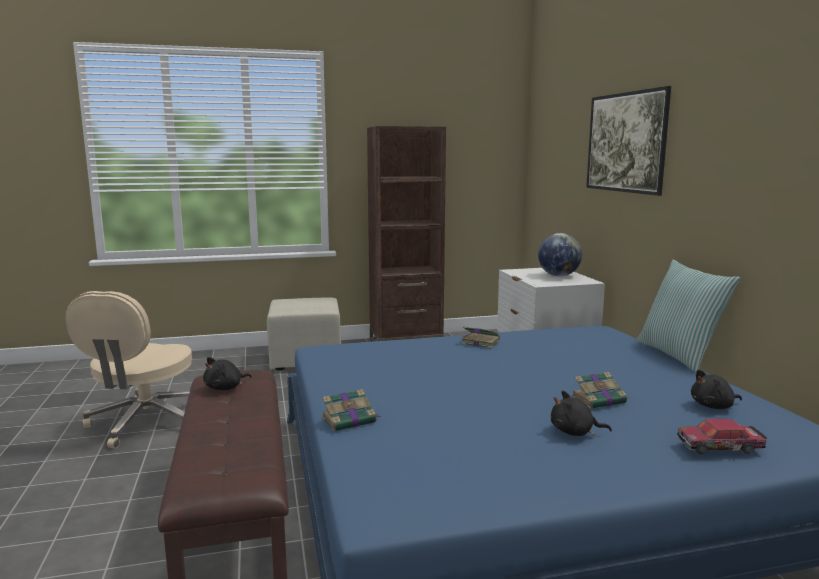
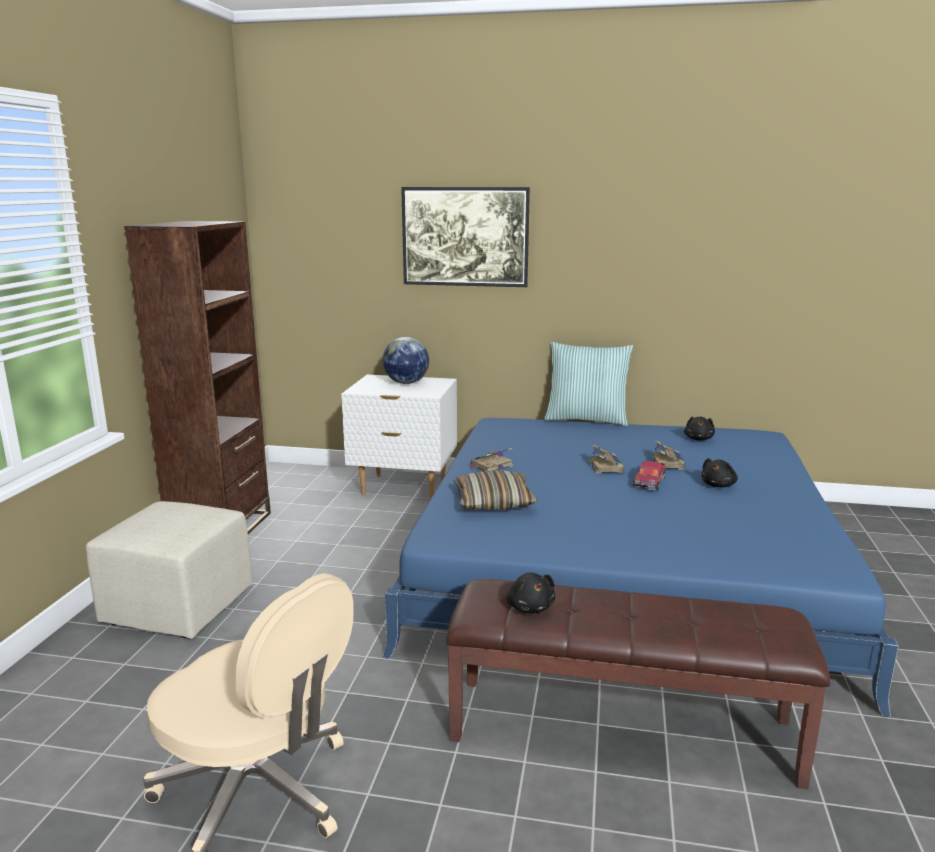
camera: 65 degrees left, 5 degrees up
book [322,389,381,432] -> book moved to [589,444,625,473]
toy car [677,419,767,454] -> toy car moved to [633,461,666,490]
none -> pillow [453,471,537,510]

